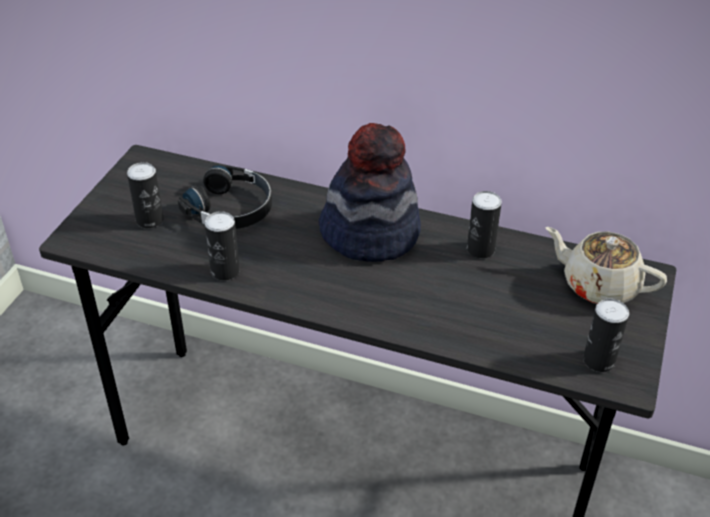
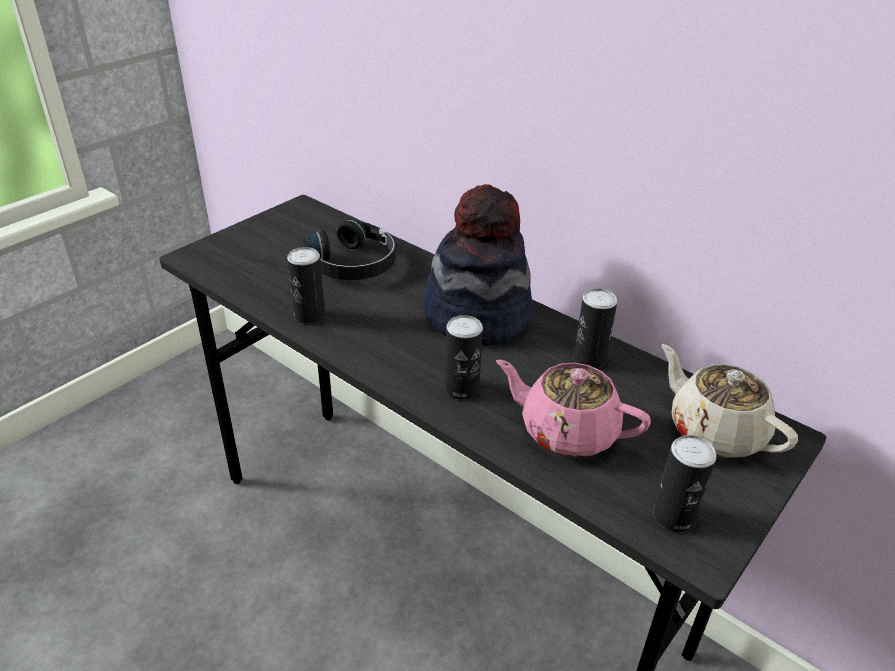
camera: 20 degrees right, 5 degrees down
can [127,162,164,228] -> can moved to [445,315,483,400]
none -> pink teapot [496,359,651,457]

